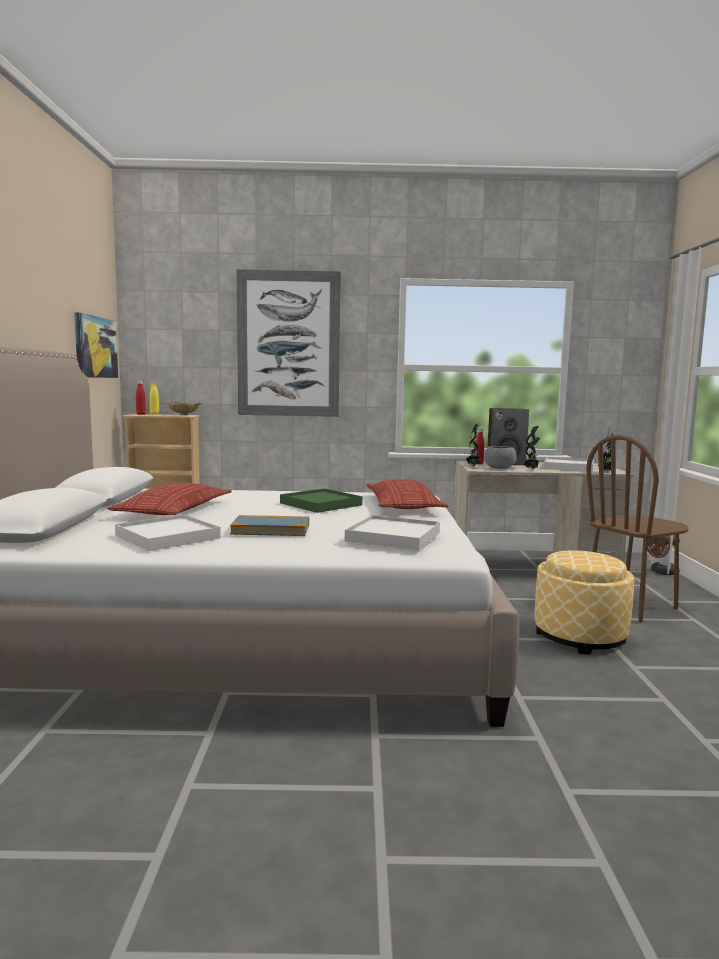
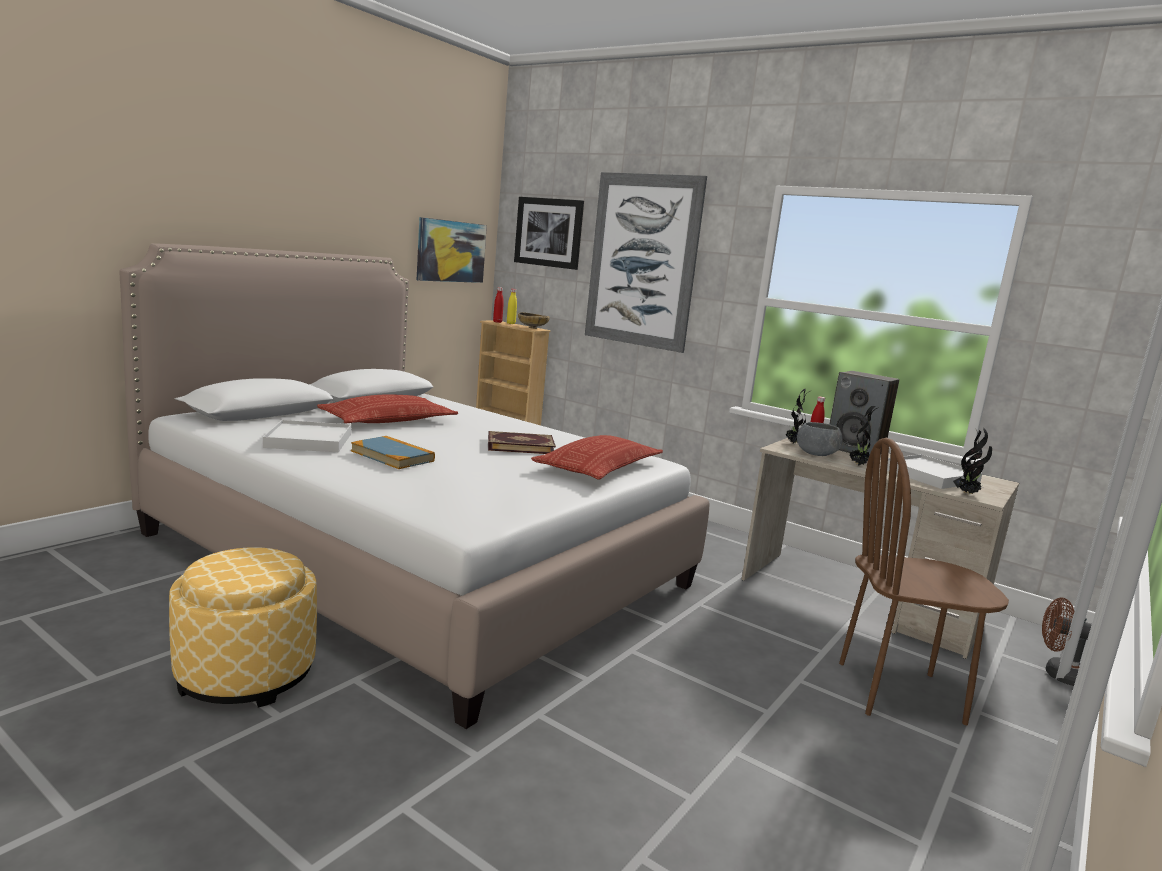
camera: 35 degrees right, 5 degrees up
green tray [280,488,362,513] -> book [488,431,556,454]
white tray [345,515,440,550] -> none
ottoman [534,550,635,655] -> ottoman moved to [169,547,317,708]
none -> picture [514,197,584,270]

